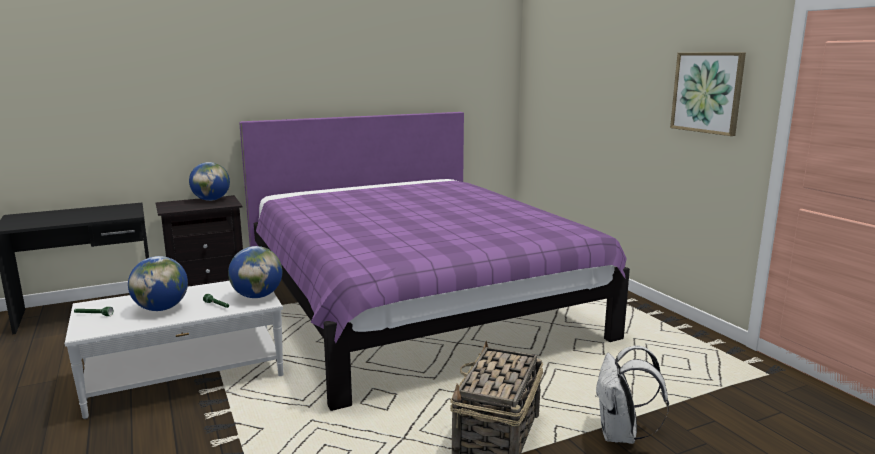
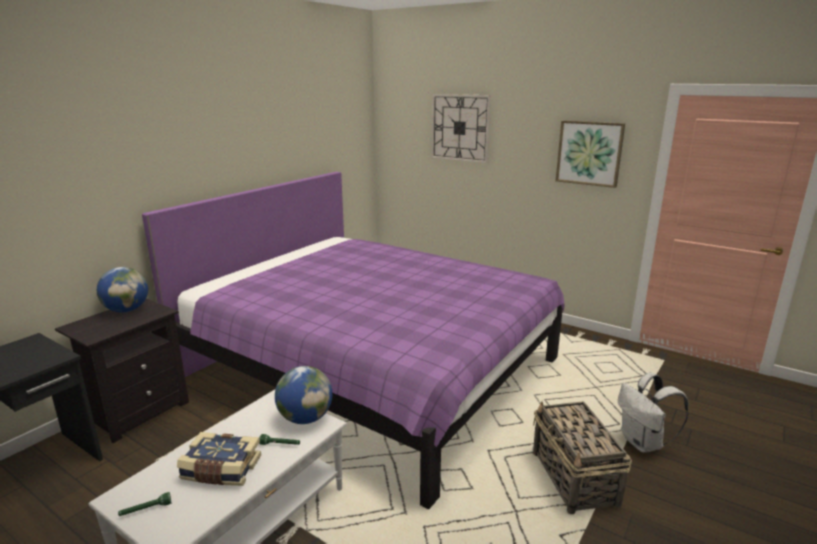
camera: 30 degrees left, 5 degrees up
globe [128,256,188,311] -> book [177,432,261,486]
none -> wall clock [431,94,491,163]

